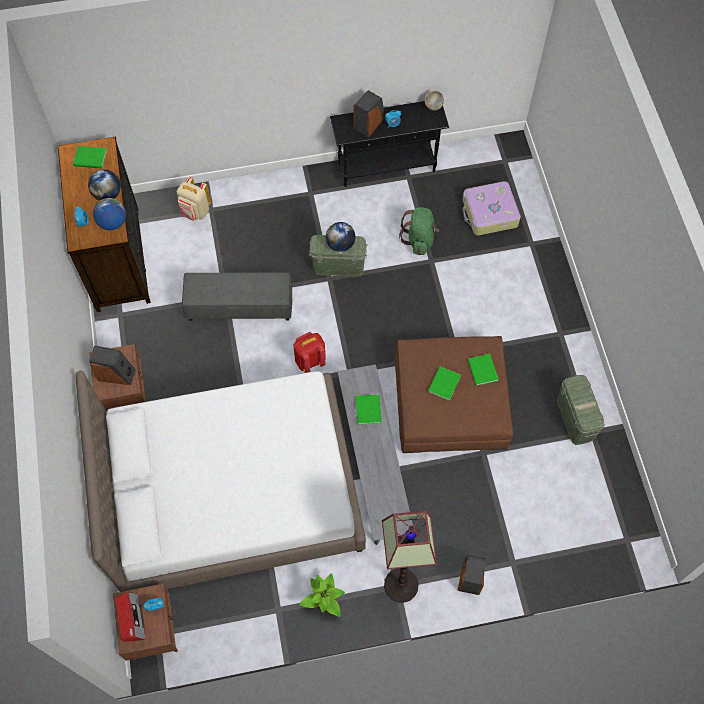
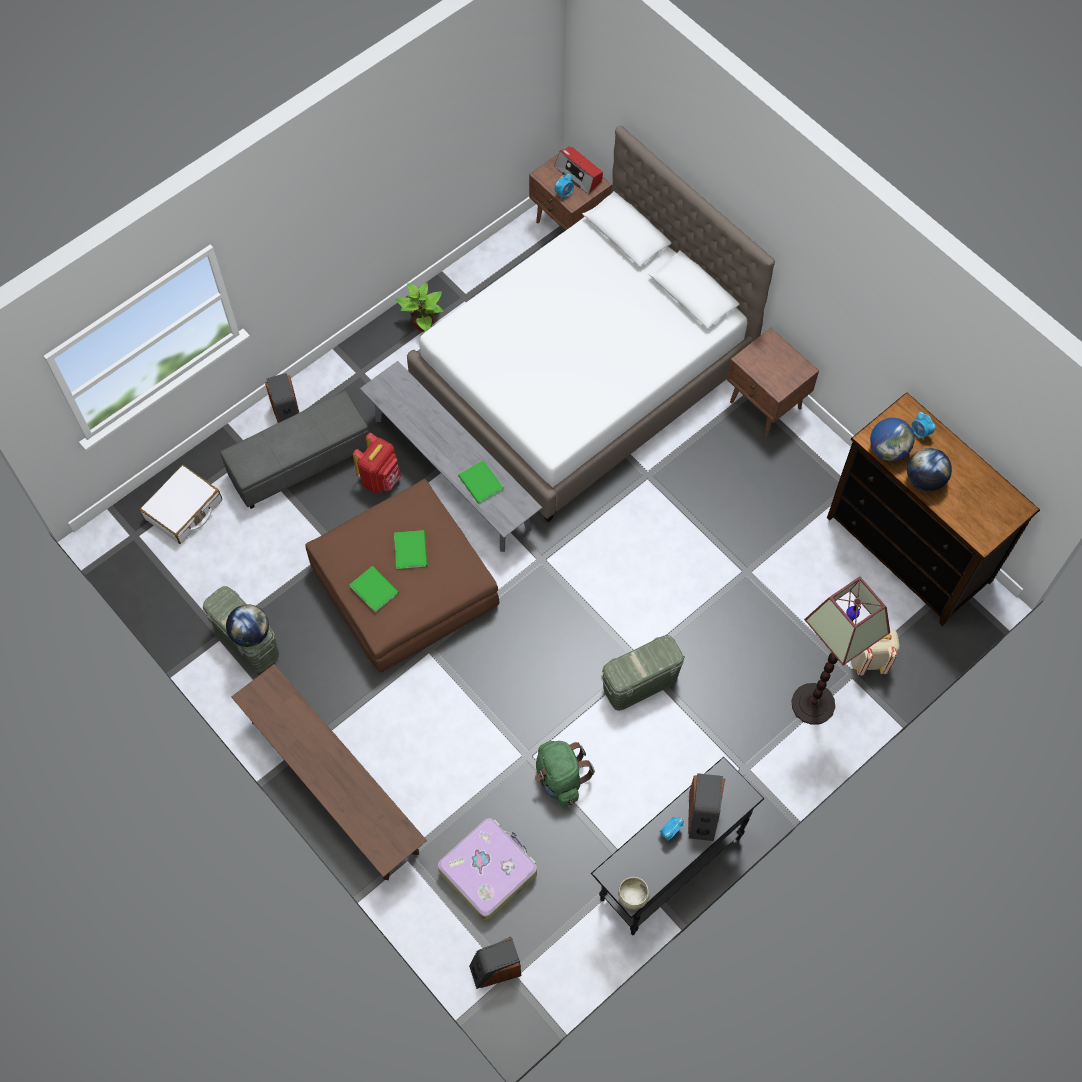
camera: 150 degrees right, 0 degrees up
green book [73,146,107,168] -> none
speaker [89,345,136,385] -> speaker moved to [469,937,521,989]
grey ottoman [182,272,292,321] -> grey ottoman moved to [220,391,369,509]
red backpack [293,332,326,373] -> red backpack moved to [353,433,401,493]
globe [326,222,355,252] -> globe moved to [226,604,269,647]
floor lamp [382,511,437,603] -> floor lamp moved to [791,576,890,725]
none -> white suitcase [140,465,222,544]
none -> brown bench [232,664,427,880]

